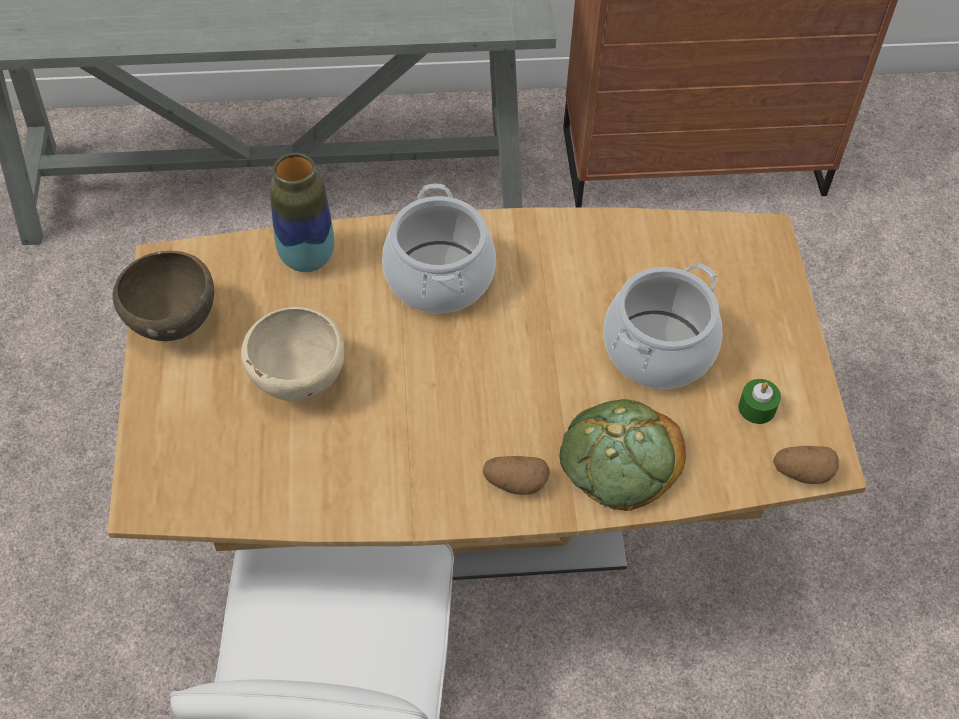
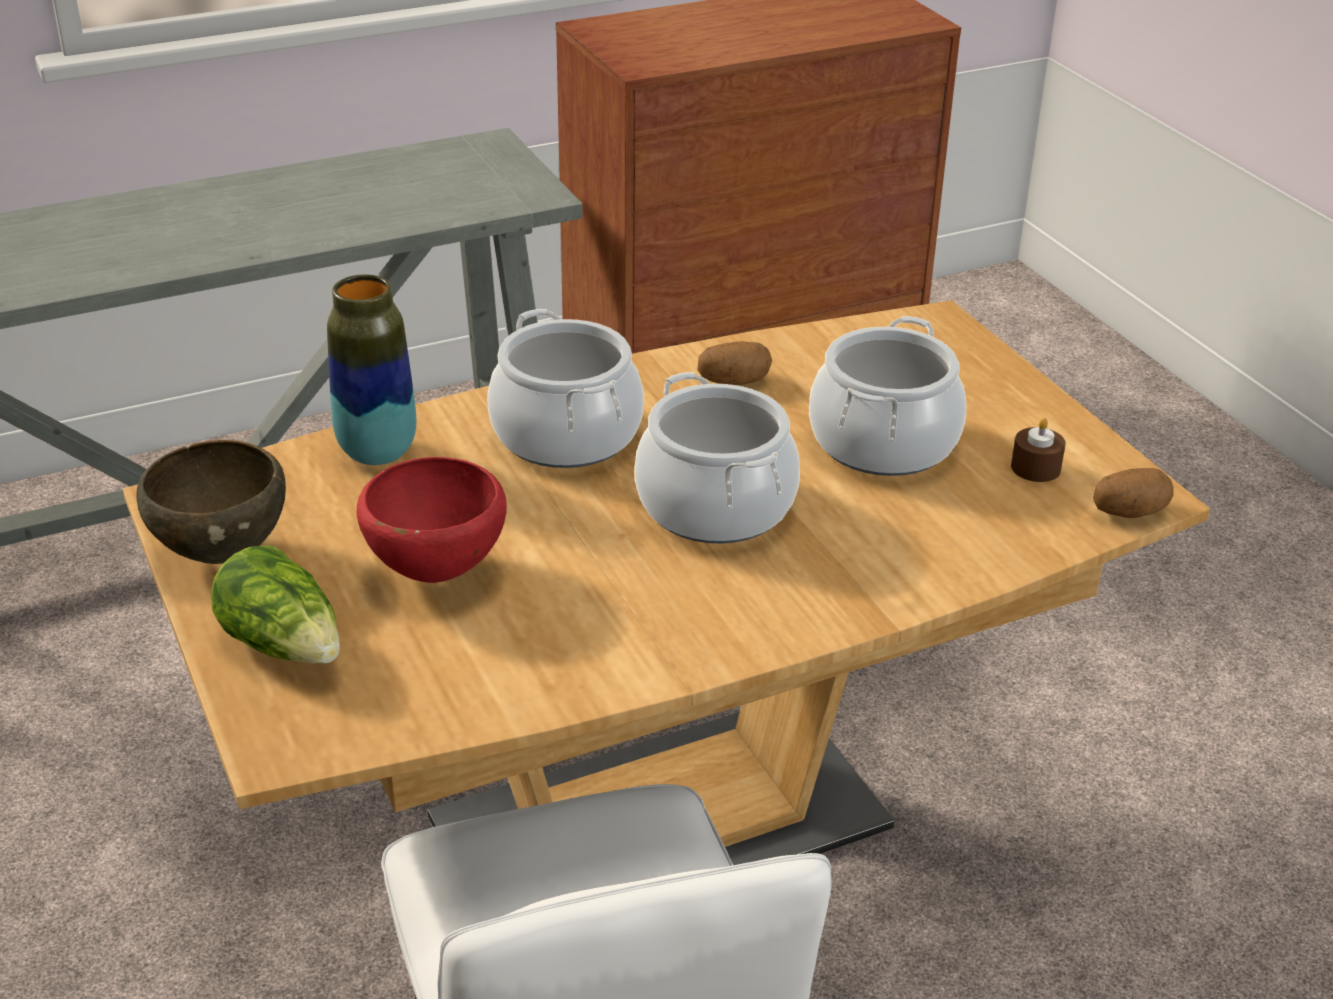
camera: 20 degrees left, 20 degrees down
beige bowl [241,306,344,401] -> red bowl [357,457,507,583]
potato [483,456,550,495] -> potato moved to [697,341,772,386]
bread [559,399,686,511] -> none
green candle [738,379,781,424] -> brown candle [1011,417,1066,482]
none -> lettuce [211,545,340,664]
none -> cooking pot [634,372,800,543]

